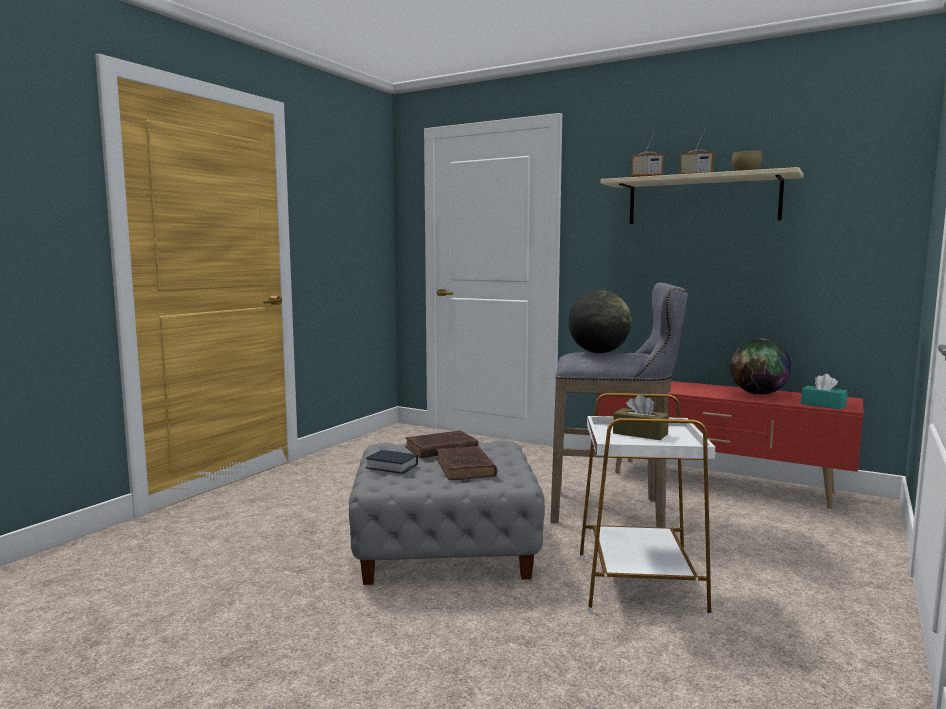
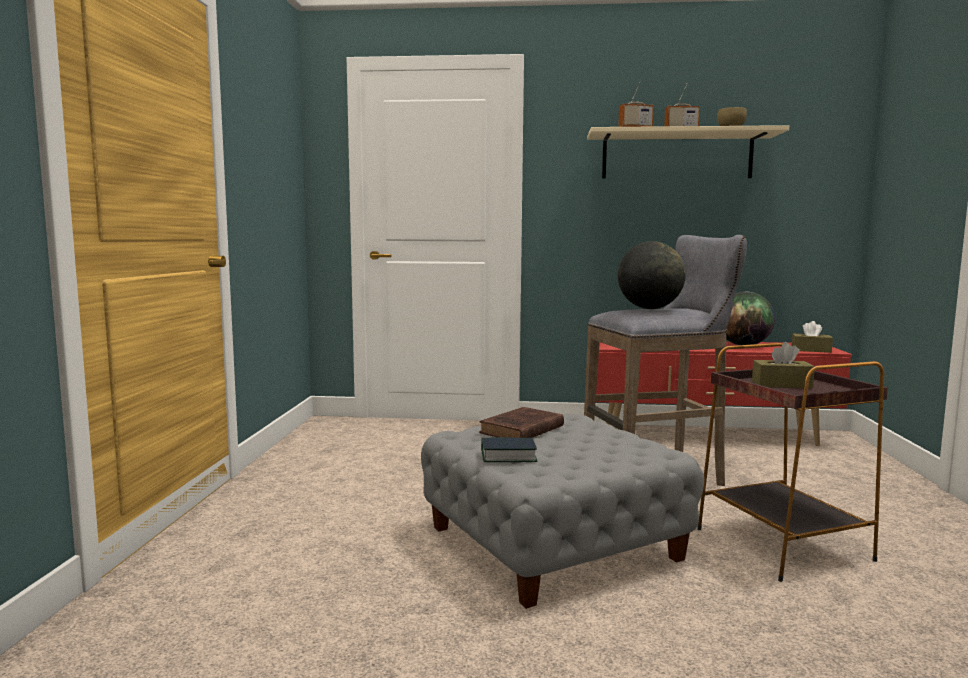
camera: 25 degrees left, 0 degrees up
brown book [436,446,497,480] -> none
white side table [579,393,715,618] -> brown side table [697,343,888,582]
turquoise tissue box [801,374,848,409] -> brown tissue box [792,321,833,353]

